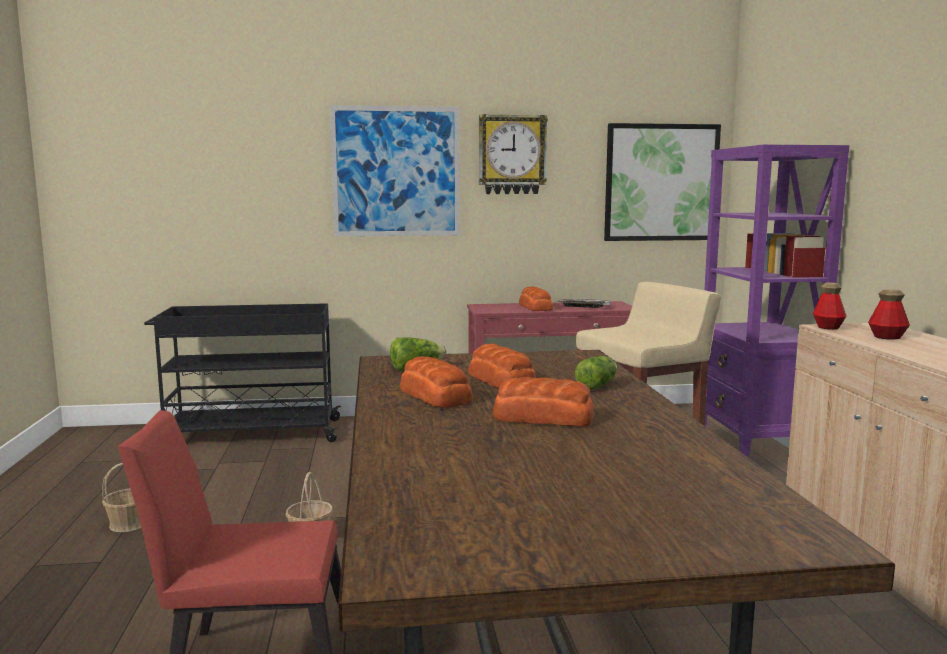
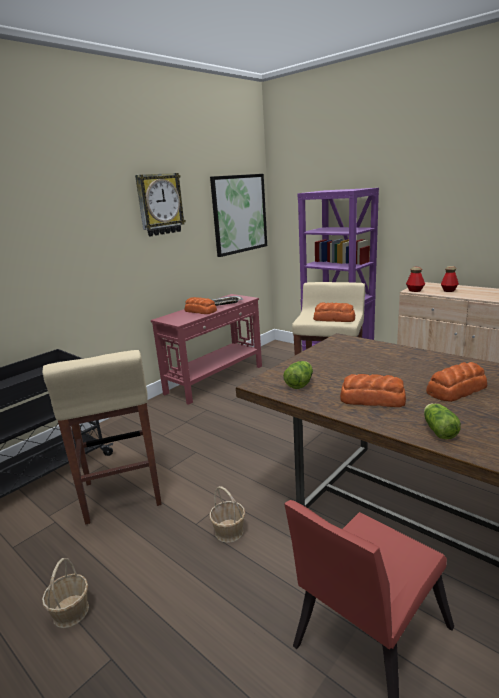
camera: 40 degrees left, 10 degrees up
picture [330,105,460,236] -> none
bread [468,344,536,389] -> bread moved to [313,302,355,322]
lettuce [575,356,617,390] -> lettuce moved to [424,403,461,439]
none -> beige stool [42,350,162,525]

